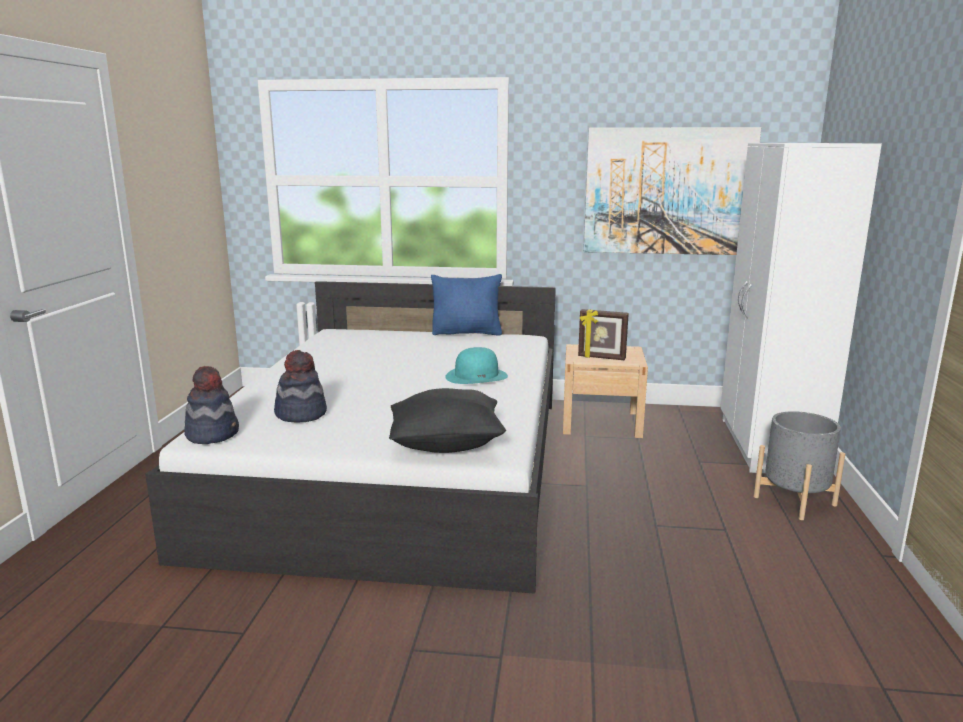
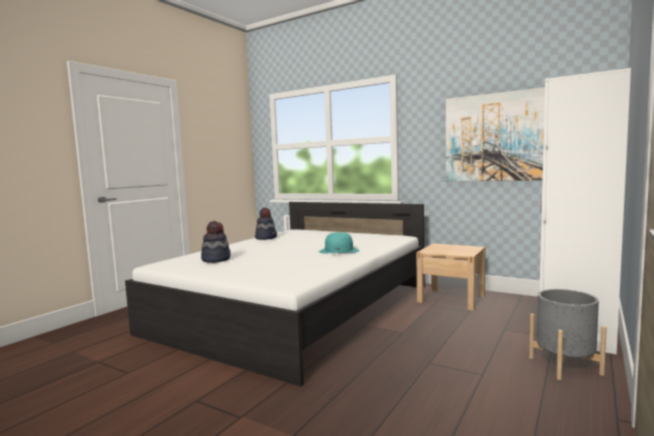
camera: 25 degrees right, 10 degrees down
hat [184,366,239,444] -> hat moved to [255,208,277,240]
black pillow [389,388,506,453] -> none
blue pillow [431,274,502,336] -> none
picture frame [578,309,629,360] -> none

